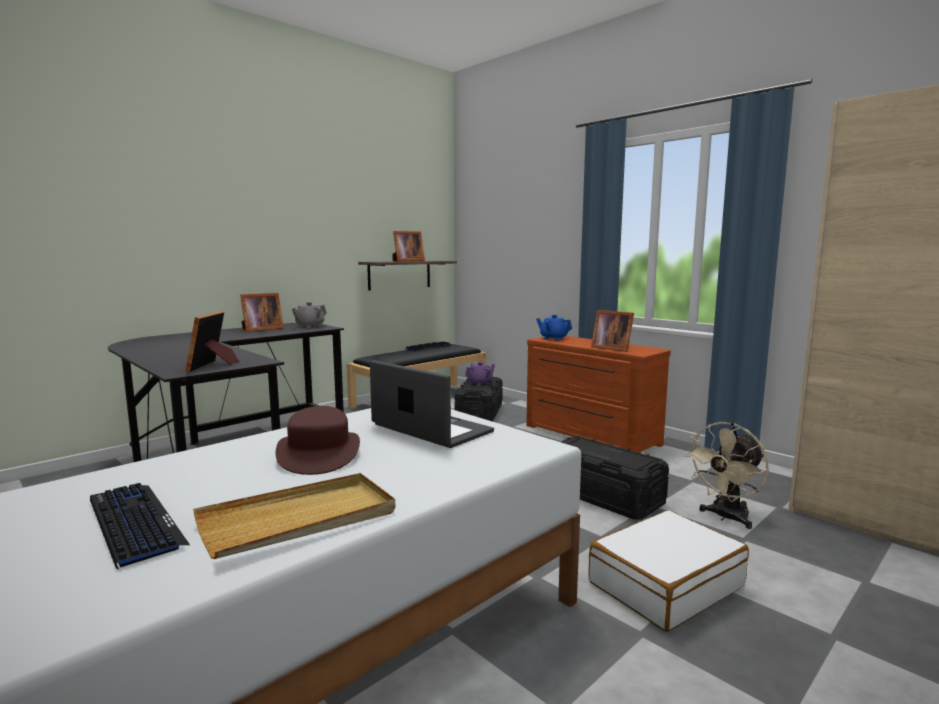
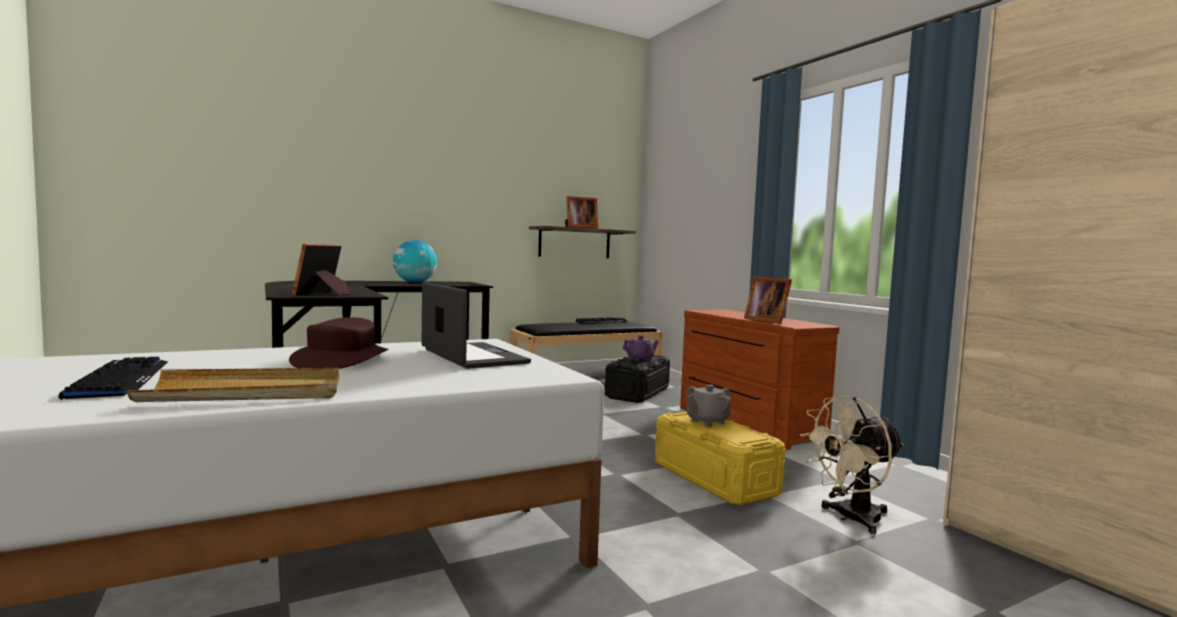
camera: 15 degrees right, 5 degrees down
picture frame [240,293,284,332] -> globe [393,240,437,283]
grey teapot [292,302,327,328] -> grey teapot moved to [686,384,731,427]
blue teapot [536,315,572,340] -> none
black storage box [561,436,669,520] -> yellow storage box [655,412,785,505]
white suitcase [588,510,749,632] -> none

